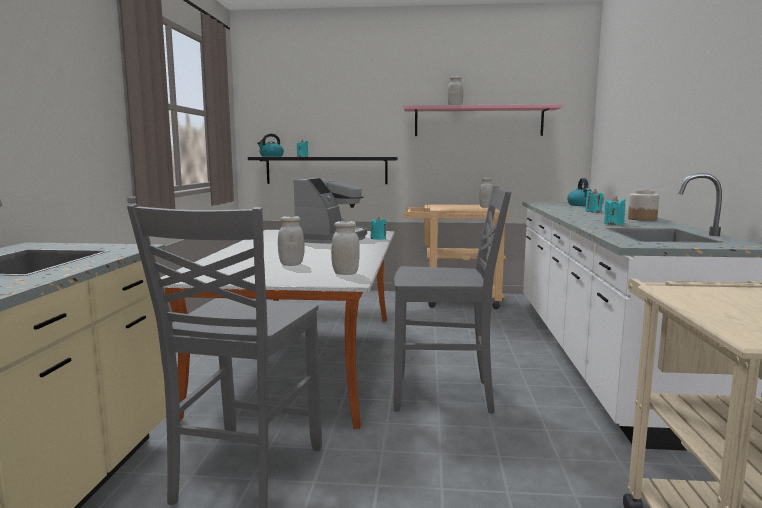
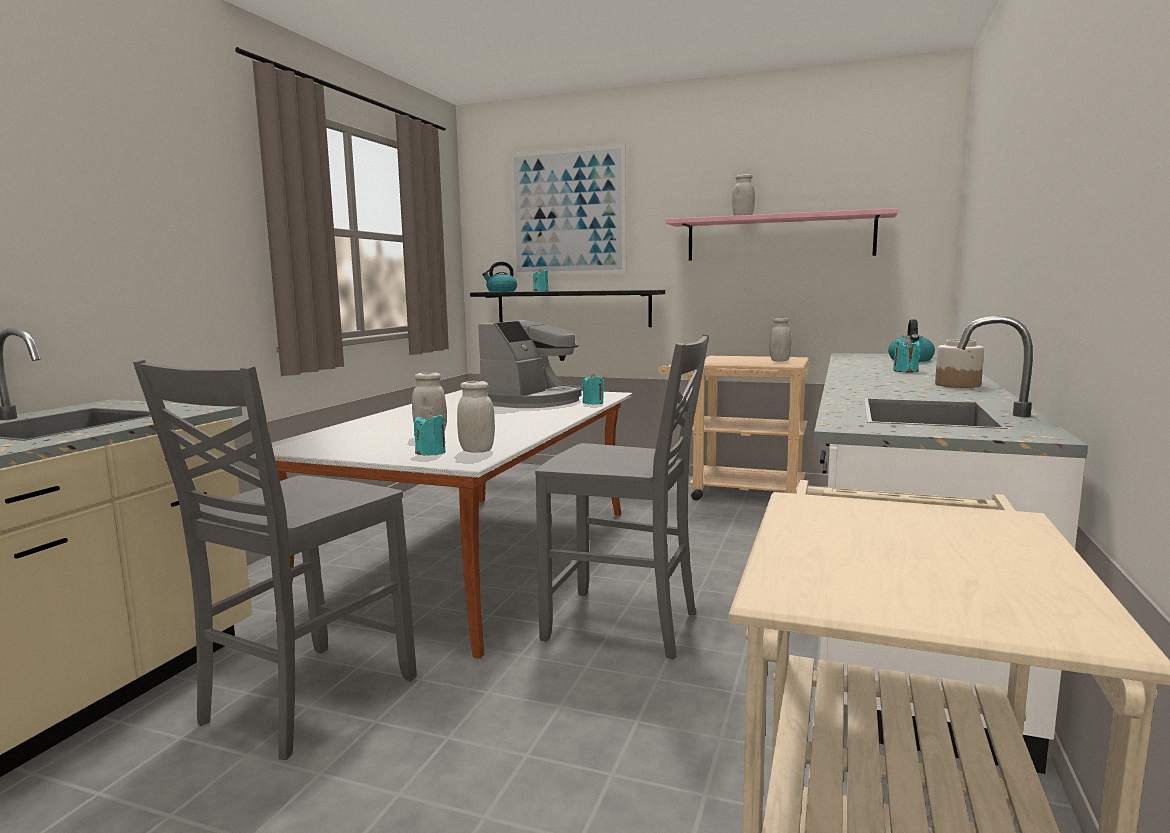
camera: 15 degrees right, 0 degrees up
turquoise candle [604,196,625,225] -> turquoise candle moved to [414,411,446,456]
none -> picture [510,144,626,276]

